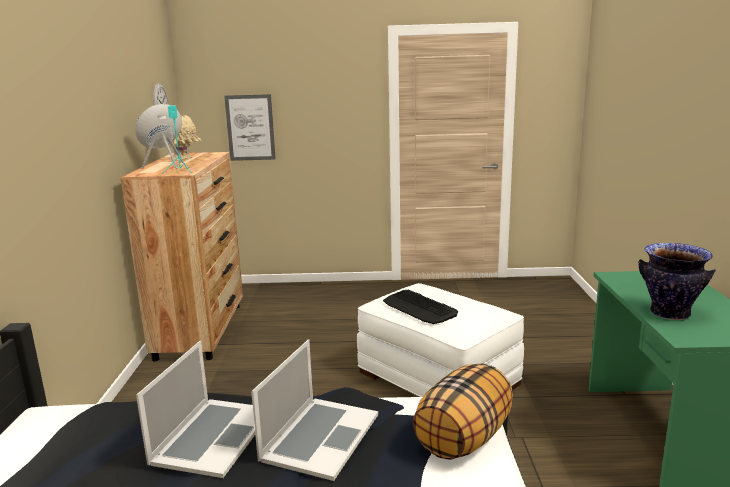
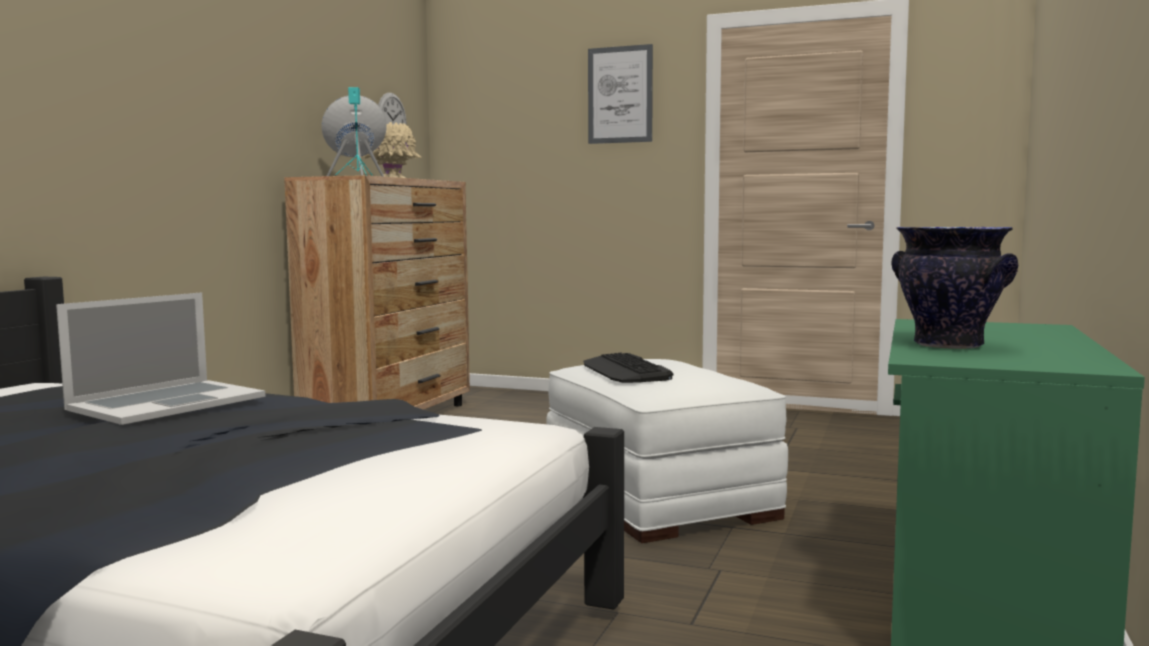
camera: 20 degrees right, 10 degrees down
picture [224,94,276,161] -> picture moved to [588,44,653,144]
laptop [251,339,378,481] -> none
pillow [413,363,513,460] -> none

